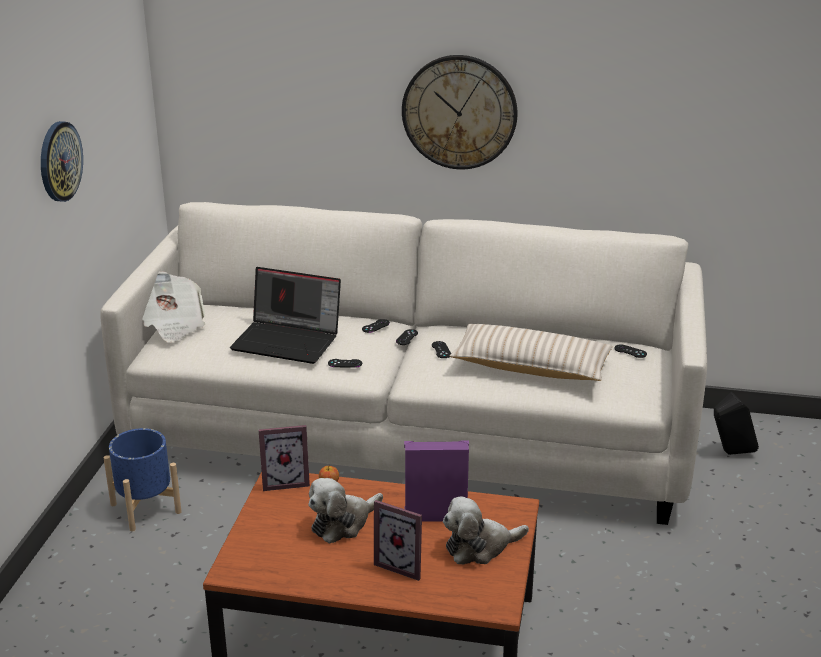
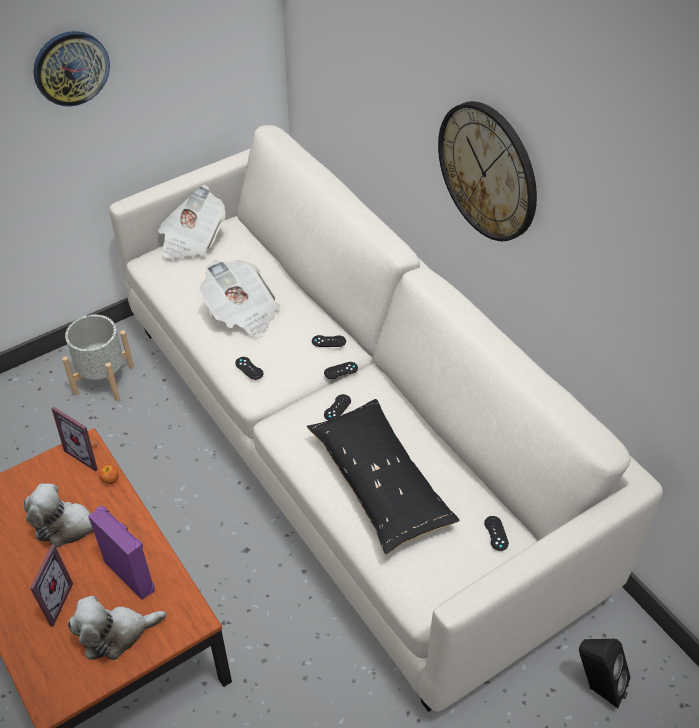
camera: 45 degrees right, 20 degrees up
blue planter [104,428,182,531] -> grey planter [62,315,134,401]
laptop [230,267,341,364] -> newspaper [200,260,280,338]
picture frame [374,500,422,581] -> picture frame turned 150 degrees counterclockwise [30,544,73,627]
plush toy [443,496,529,564] -> plush toy turned 45 degrees counterclockwise [68,596,166,660]
beige pillow [450,324,613,381] -> black pillow [307,399,460,555]

